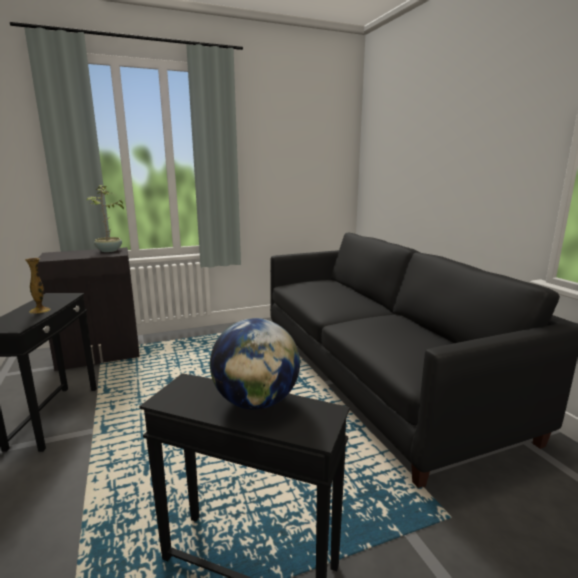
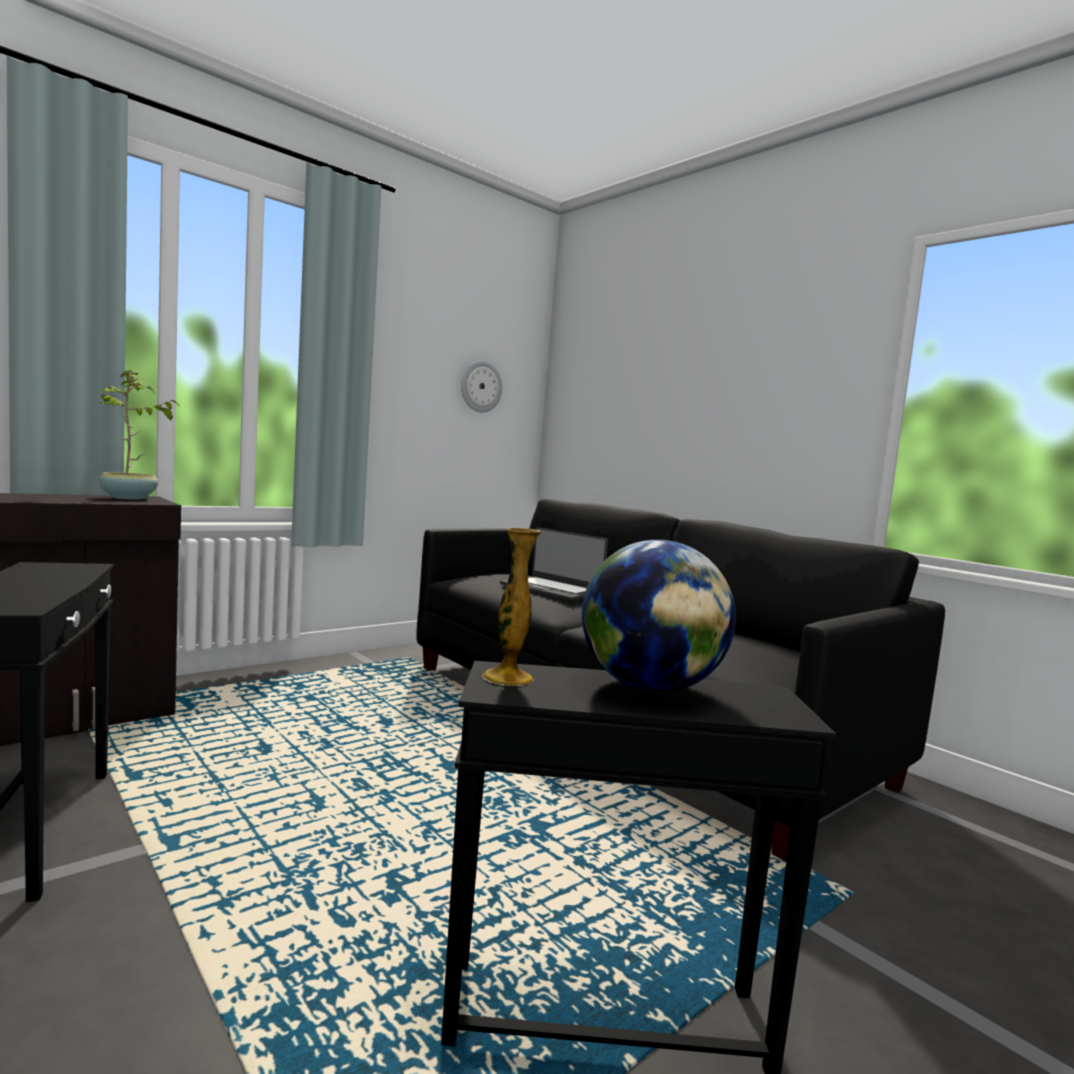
camera: 20 degrees left, 10 degrees down
vase [25,258,50,314] -> vase moved to [482,528,541,686]
none -> wall clock [461,361,502,413]
none -> laptop [500,527,608,601]

